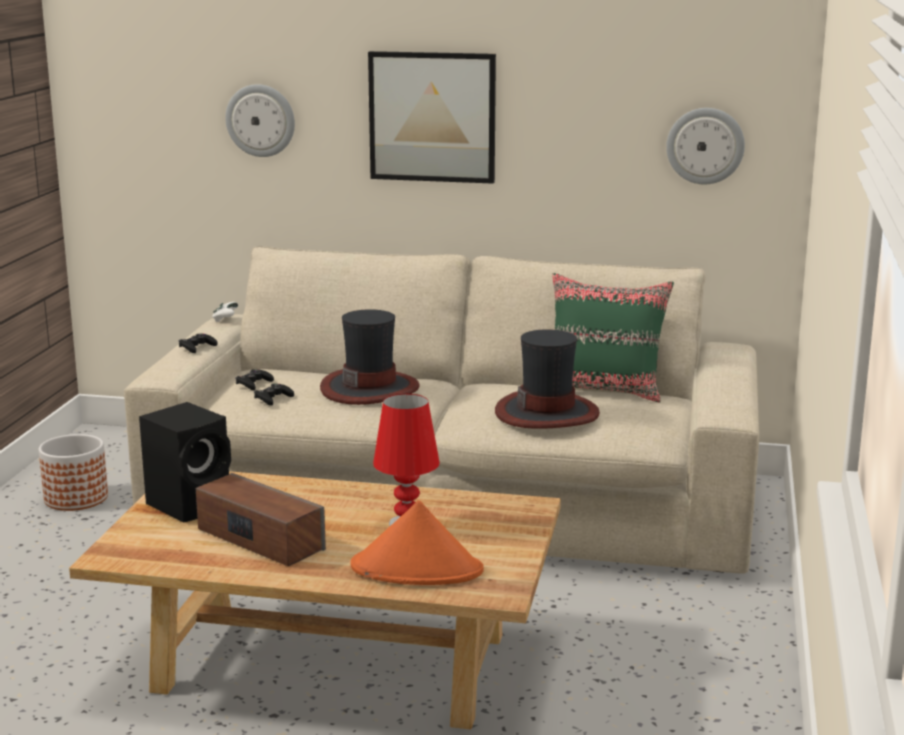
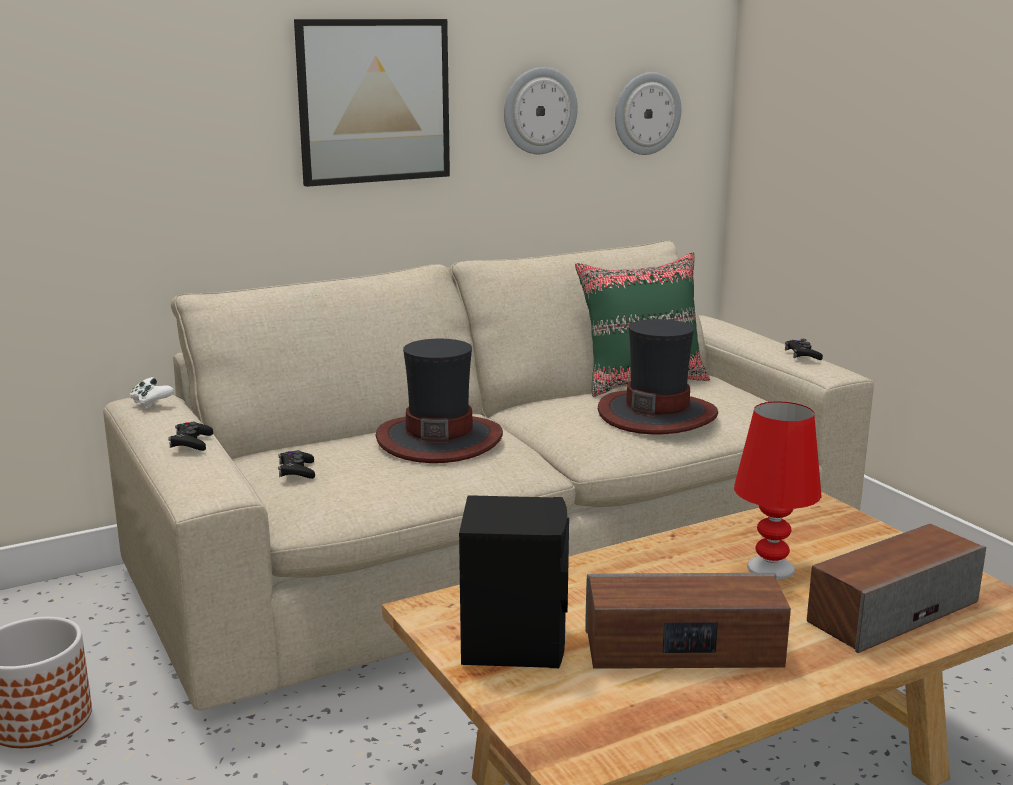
camera: 40 degrees left, 0 degrees up
wall clock [225,84,295,157] -> wall clock moved to [504,67,578,154]
black game controller [254,384,294,406] -> black game controller moved to [785,339,823,360]
orange hat [350,500,484,585] -> speaker [807,524,986,653]

